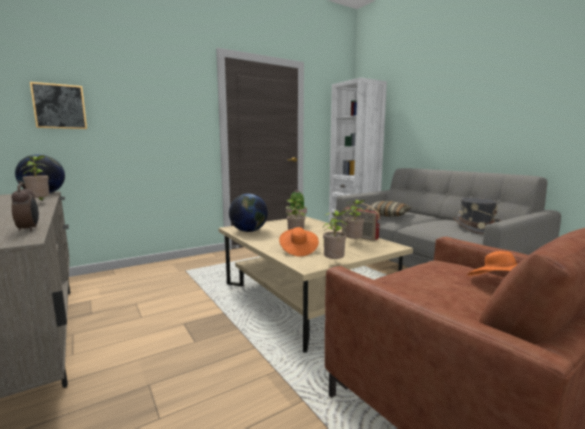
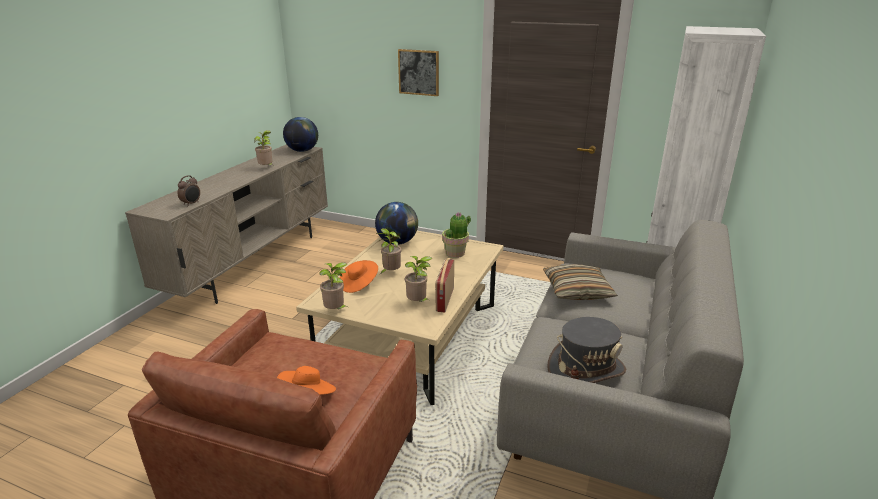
camera: 55 degrees right, 15 degrees up
picture [30,82,87,129] -> picture moved to [398,49,439,96]

